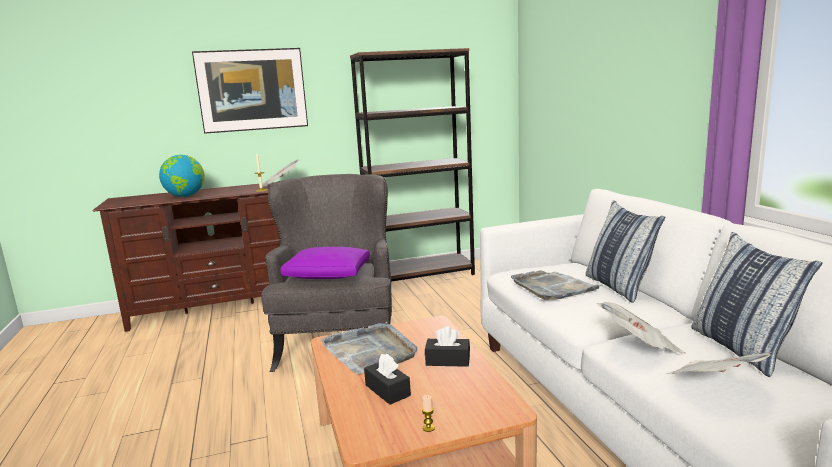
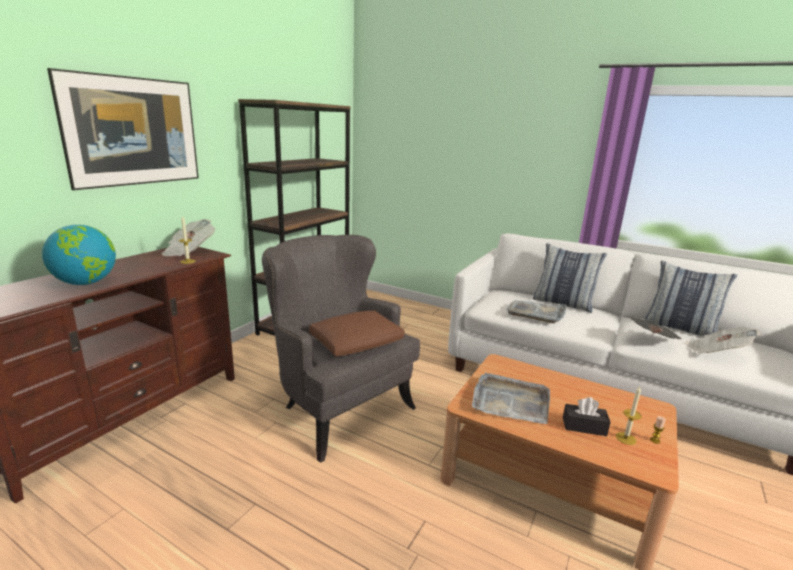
camera: 45 degrees left, 5 degrees up
purple pillow [280,247,370,279] -> brown pillow [309,310,405,356]
black tissue box [425,326,470,367] -> none
none -> candle [616,386,642,445]

